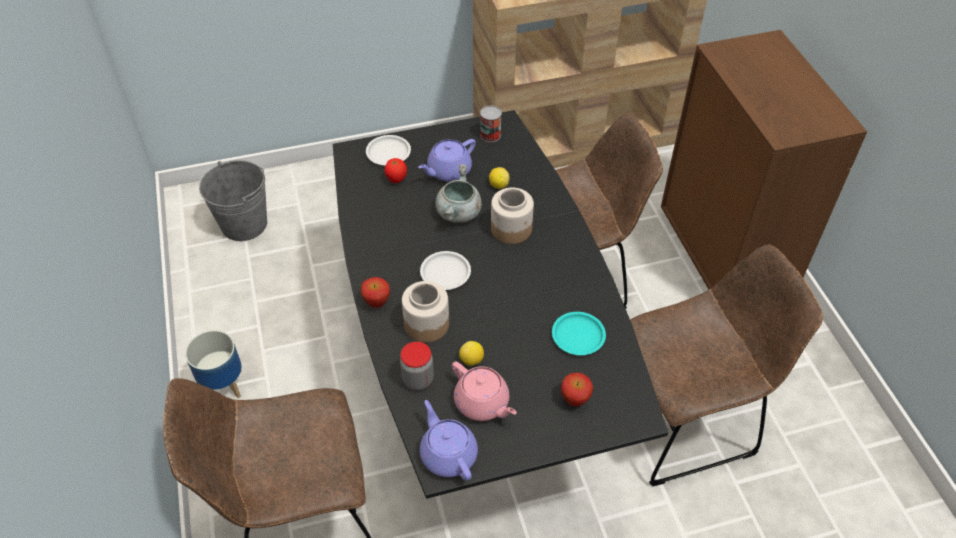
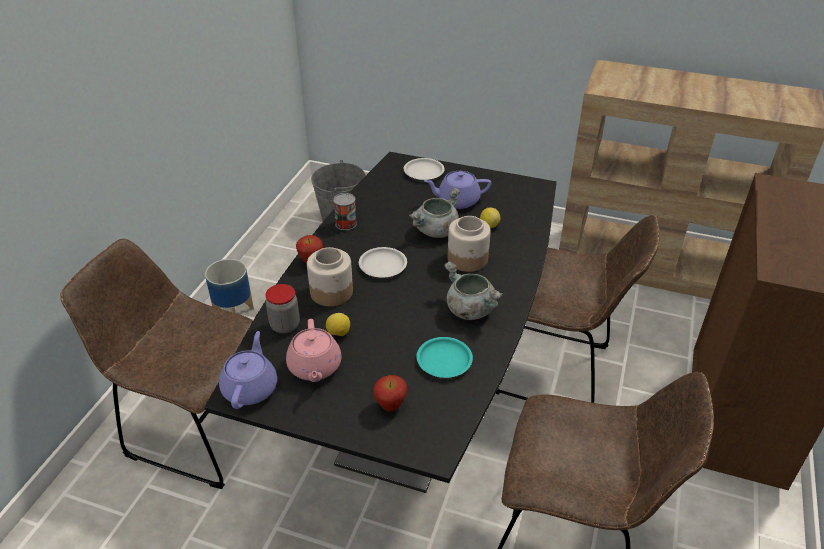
camera: 35 degrees right, 10 degrees down
tomato [384,158,407,183] -> none
can [480,106,502,142] -> can moved to [333,193,357,230]
none -> grey cooking pot [444,262,503,320]

